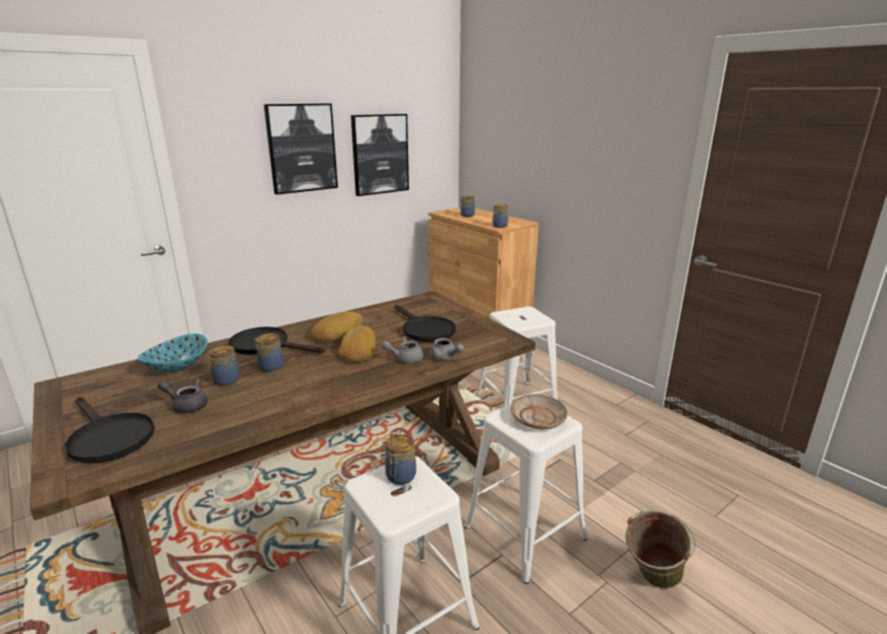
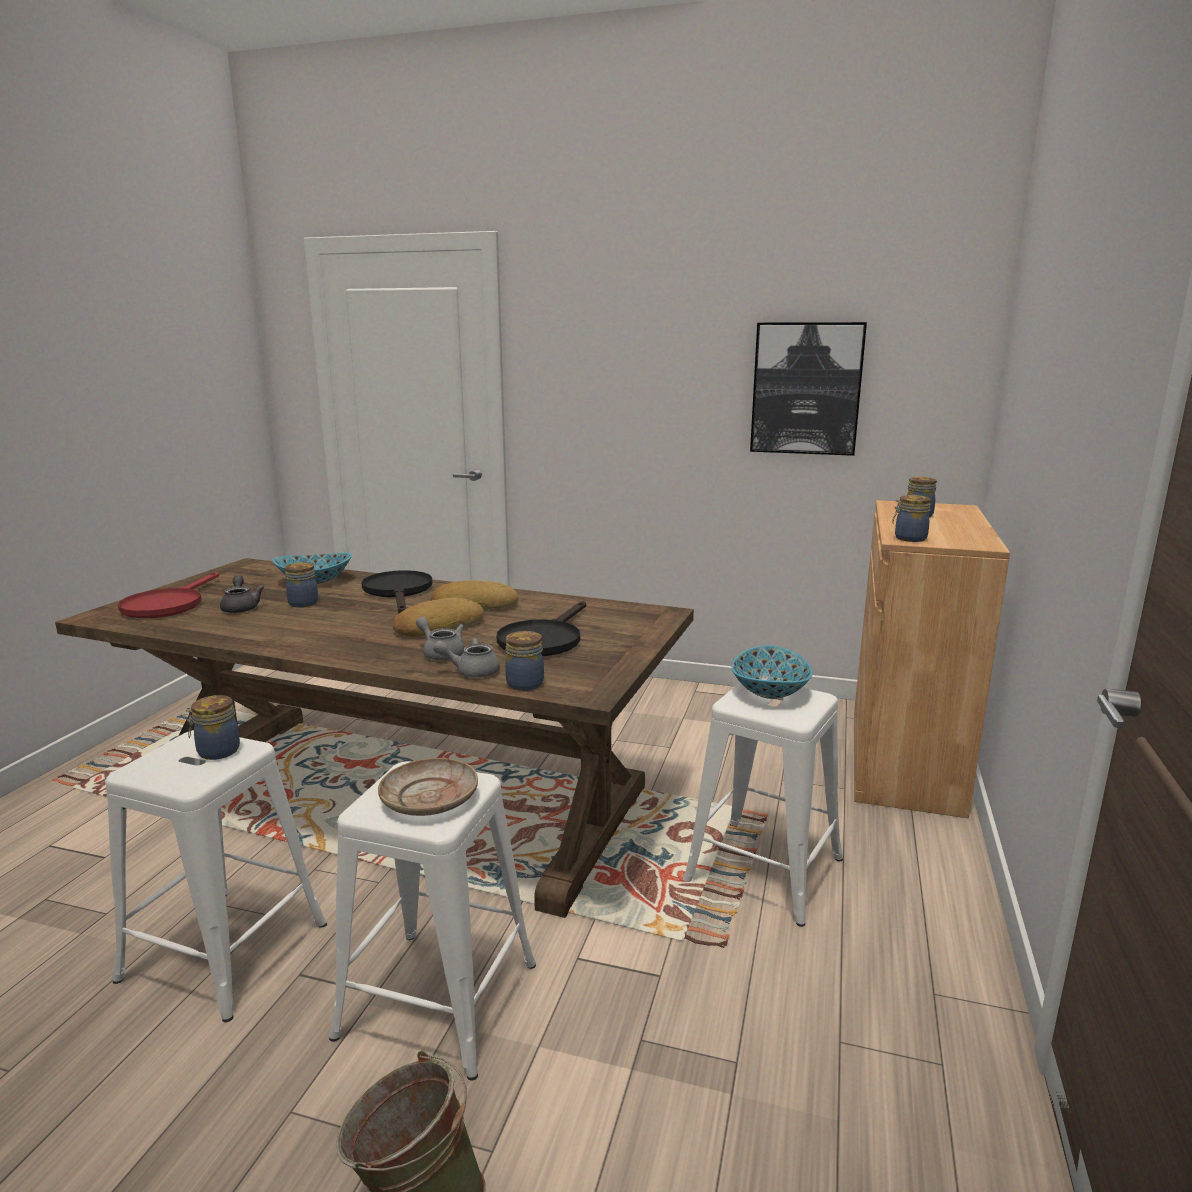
camera: 55 degrees right, 5 degrees down
black frying pan [65,397,155,463] -> red frying pan [118,572,219,618]
jar [254,333,284,372] -> jar moved to [505,631,544,691]
picture [264,104,338,195] -> none
grey teapot [430,338,464,360] -> grey teapot turned 75 degrees clockwise [433,638,500,678]
none -> bowl [732,645,813,699]

